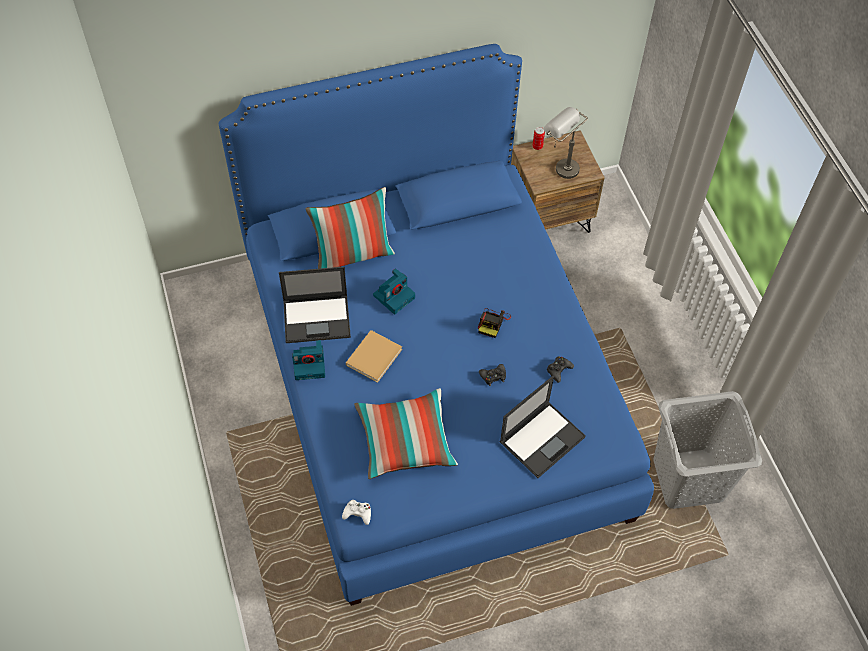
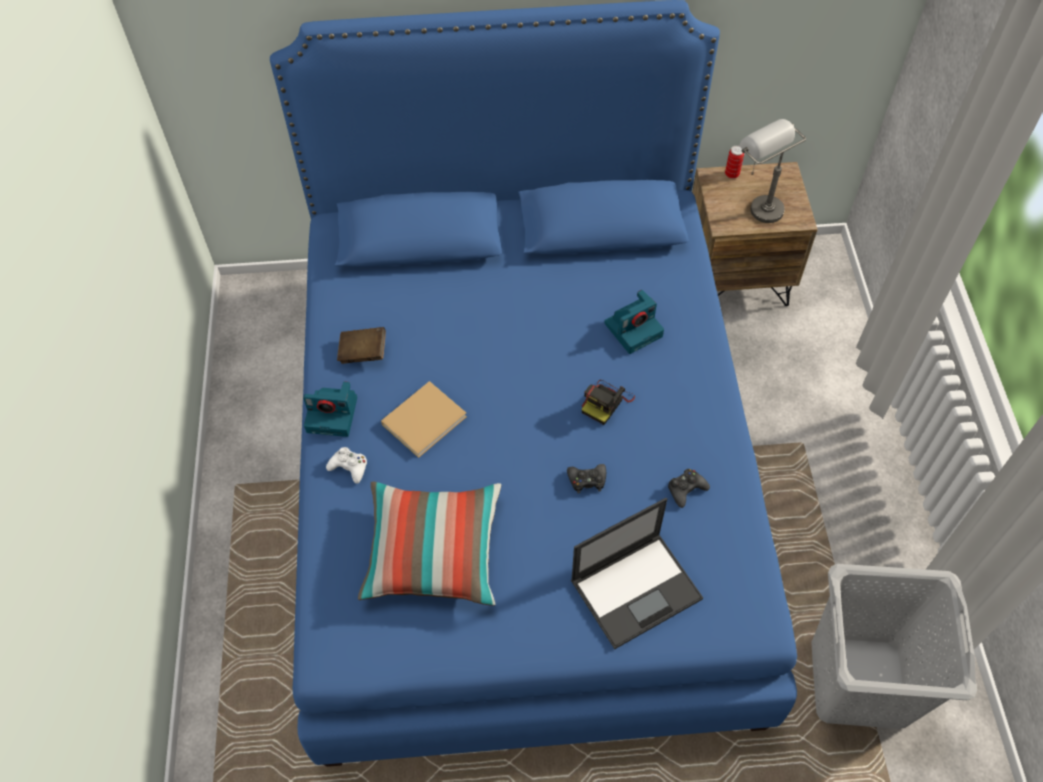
camera: 15 degrees right, 0 degrees up
laptop [279,267,351,343] -> brown book [337,327,386,364]
pillow [305,187,395,269] -> none
white game controller [342,500,371,525] -> white game controller moved to [326,447,367,484]
camera [373,269,415,315] -> camera moved to [605,290,664,354]

